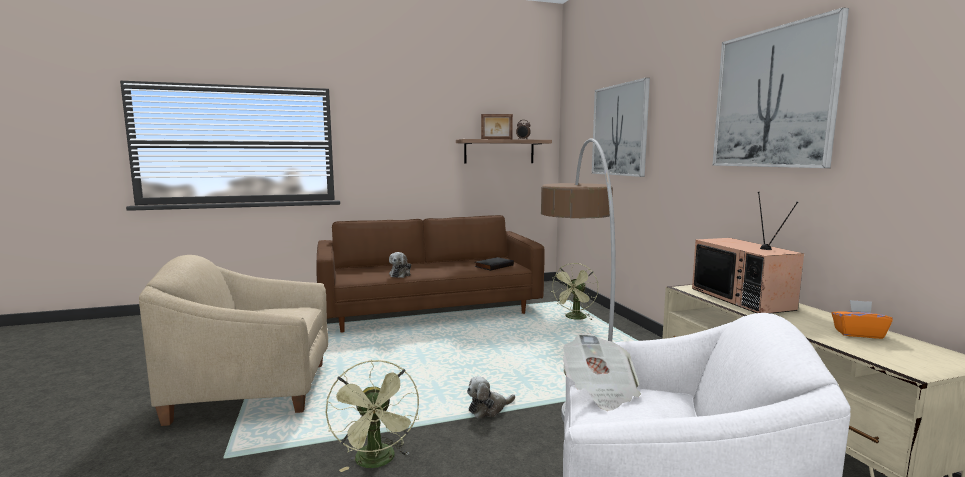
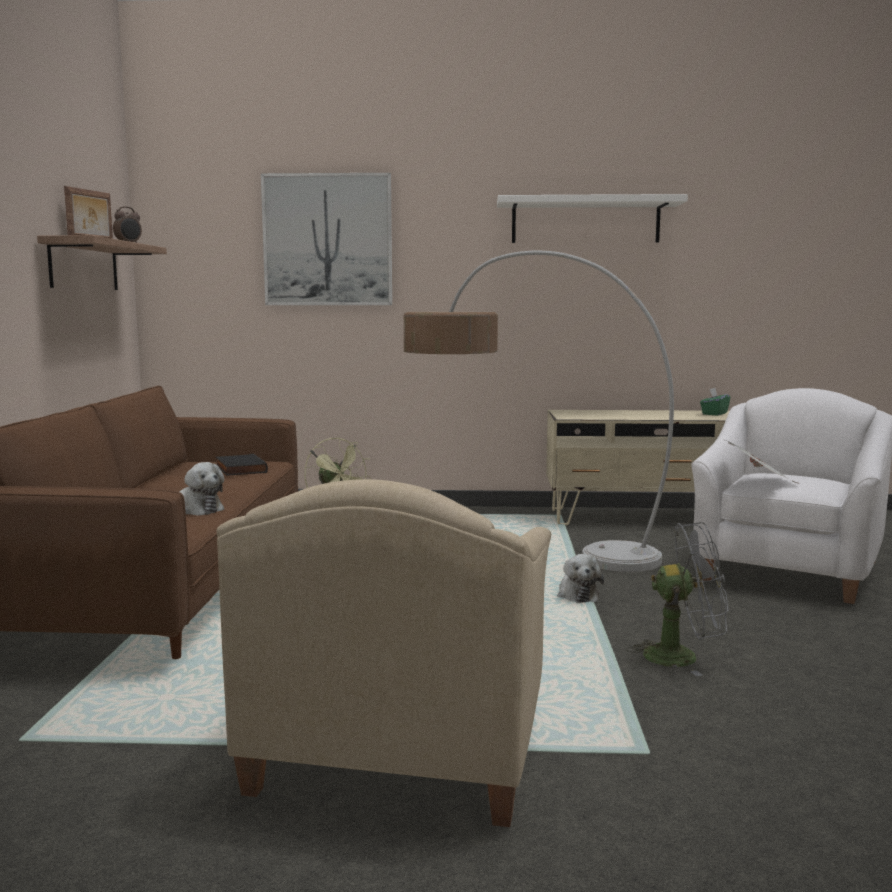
camera: 70 degrees left, 0 degrees up
green fan [325,360,419,472] -> grey fan [626,522,729,676]
television [692,192,804,313] -> none
picture [713,7,849,168] -> white shelf [497,194,688,243]
orange tissue box [831,300,893,339] -> green tissue box [700,388,730,416]

